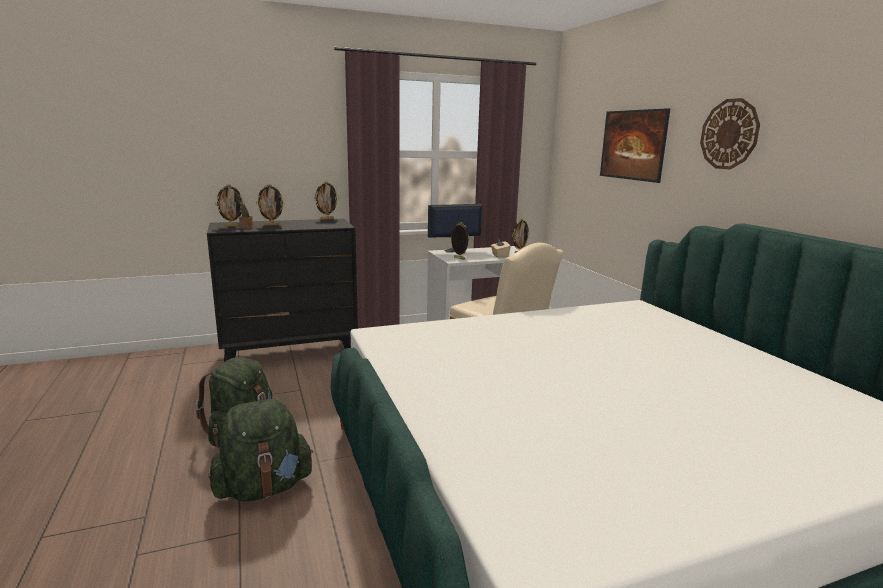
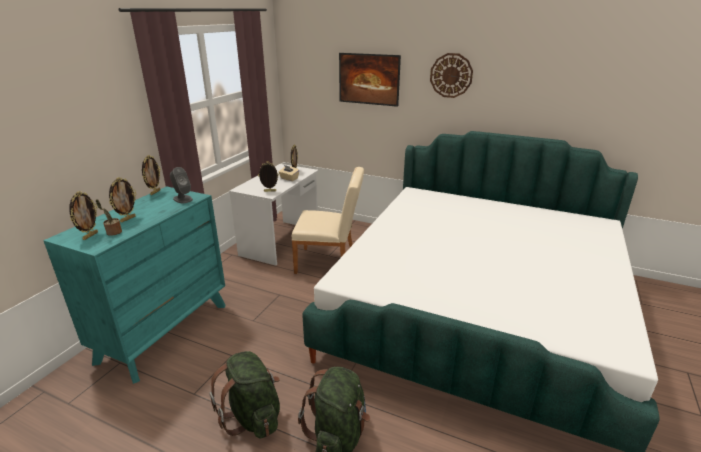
camera: 45 degrees left, 10 degrees up
black dresser [207,219,358,362] -> turquoise dresser [43,186,225,384]
monitor [428,204,482,253] -> none
none -> grey speaker [170,167,193,203]

